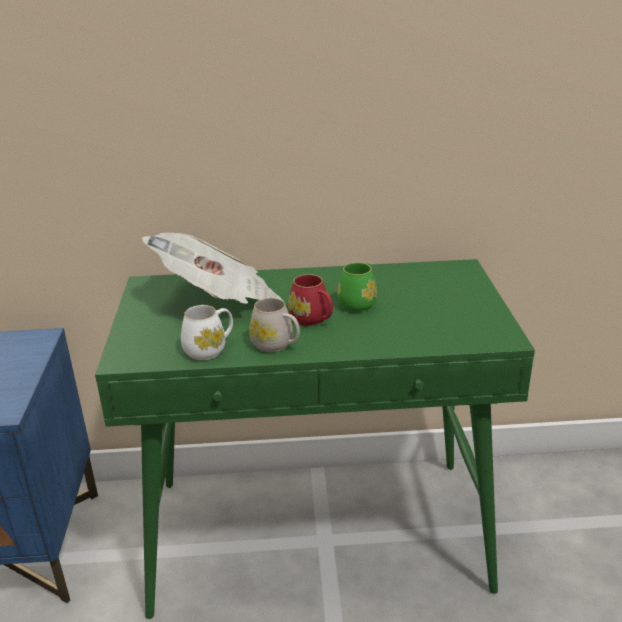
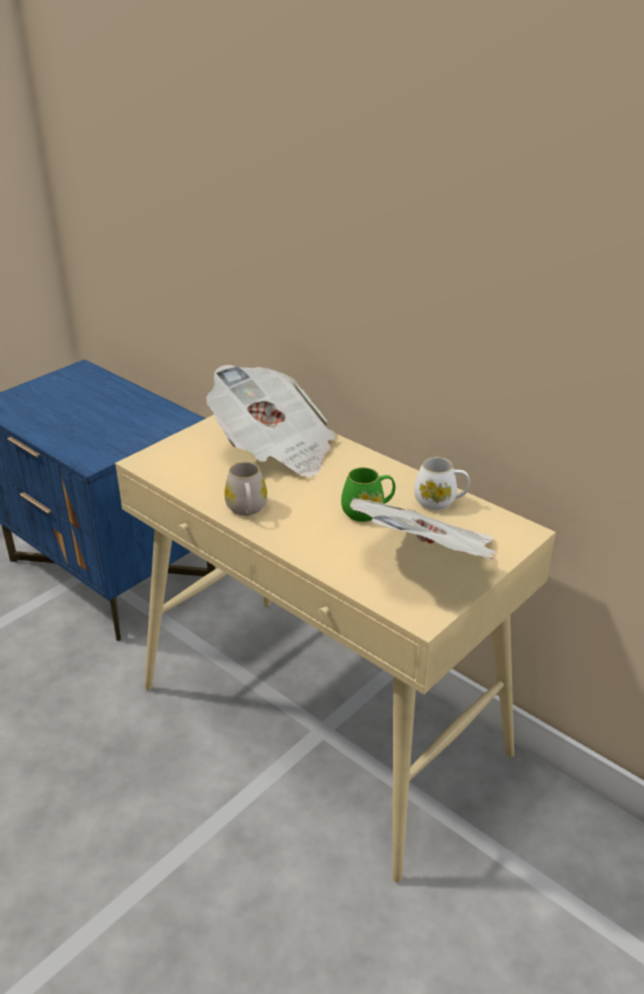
camera: 45 degrees right, 5 degrees up
green console table [95,259,535,619] -> beige console table [115,414,556,883]
white mug [181,305,233,360] -> white mug moved to [414,457,470,510]
red mug [288,274,333,326] -> none
none -> newspaper [350,499,497,559]

